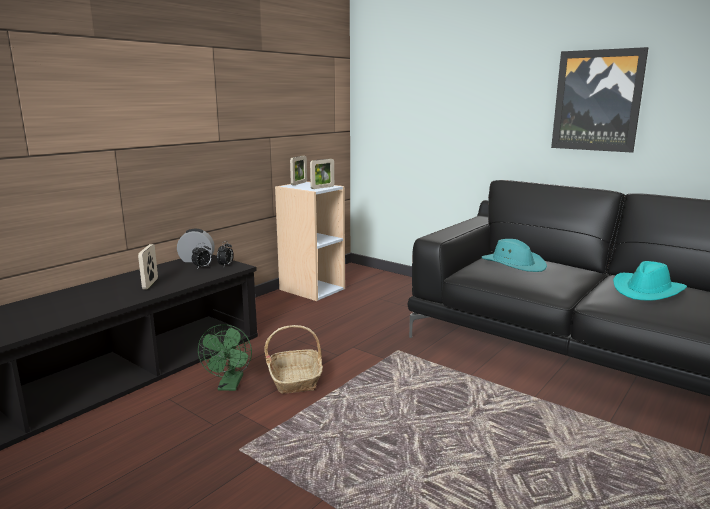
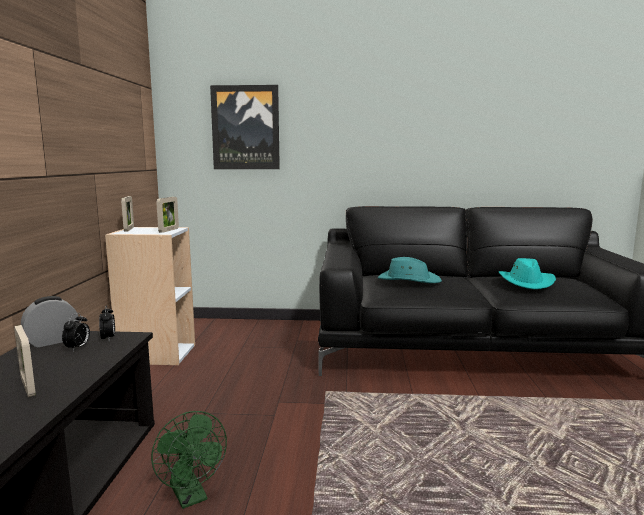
camera: 35 degrees left, 5 degrees down
basket [264,325,323,394] -> none
picture [551,47,649,153] -> picture moved to [210,85,280,169]

